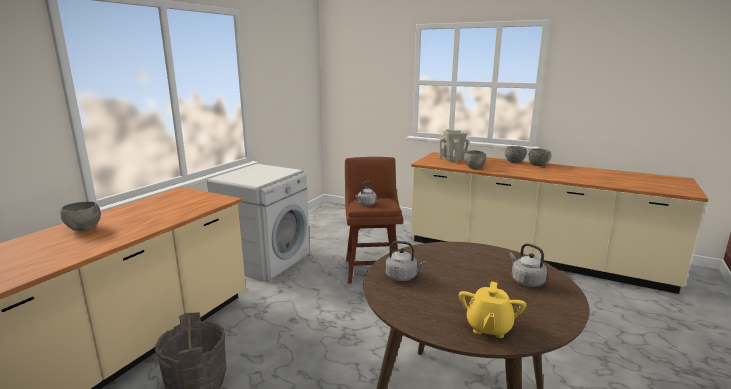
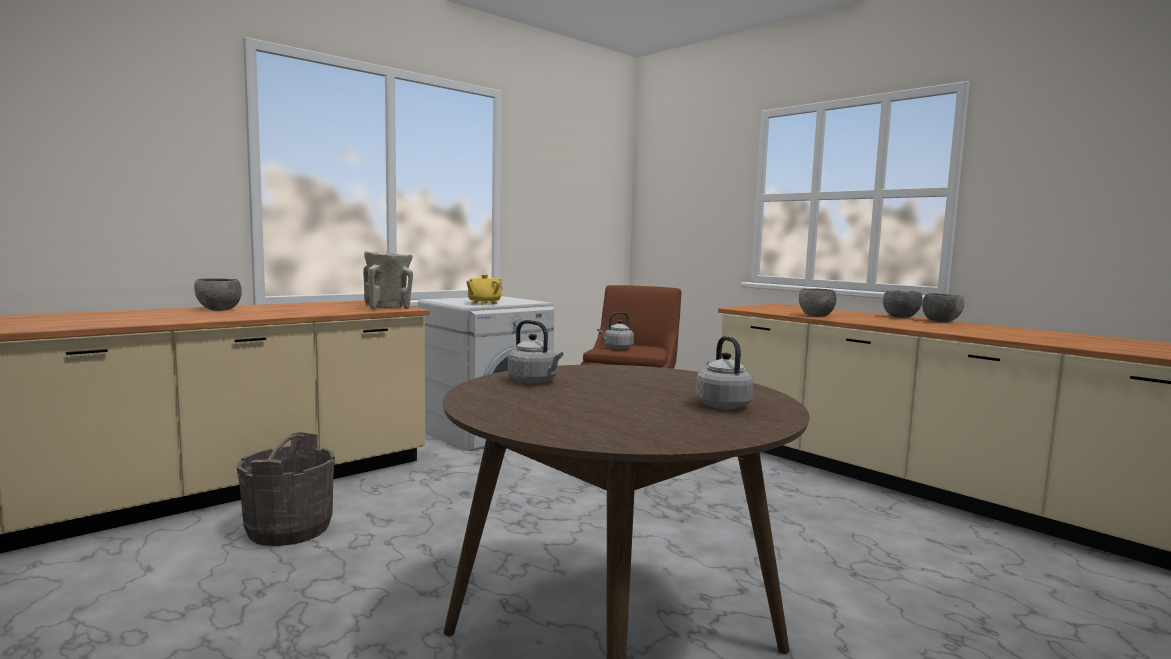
camera: 20 degrees right, 10 degrees down
beige vase [439,129,469,163] -> beige vase moved to [363,251,413,310]
yellow teapot [459,281,526,338] -> yellow teapot moved to [466,274,503,305]

